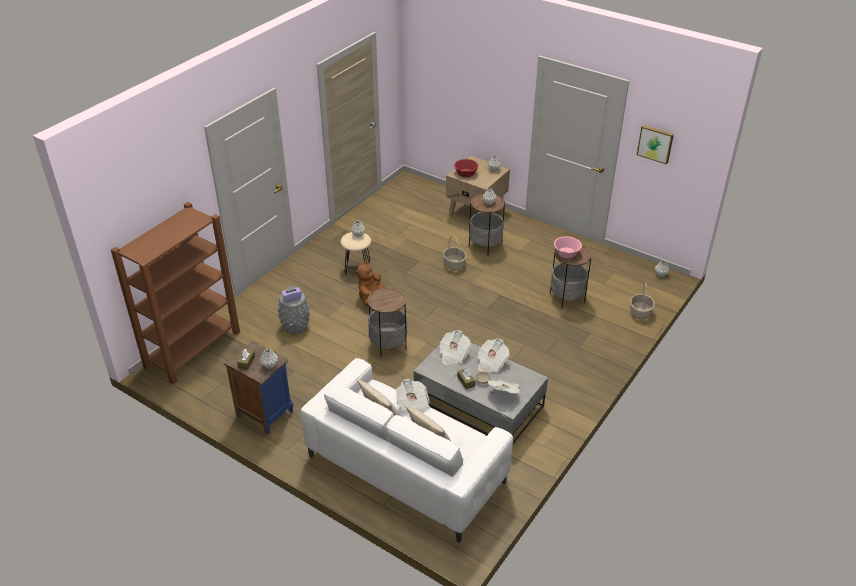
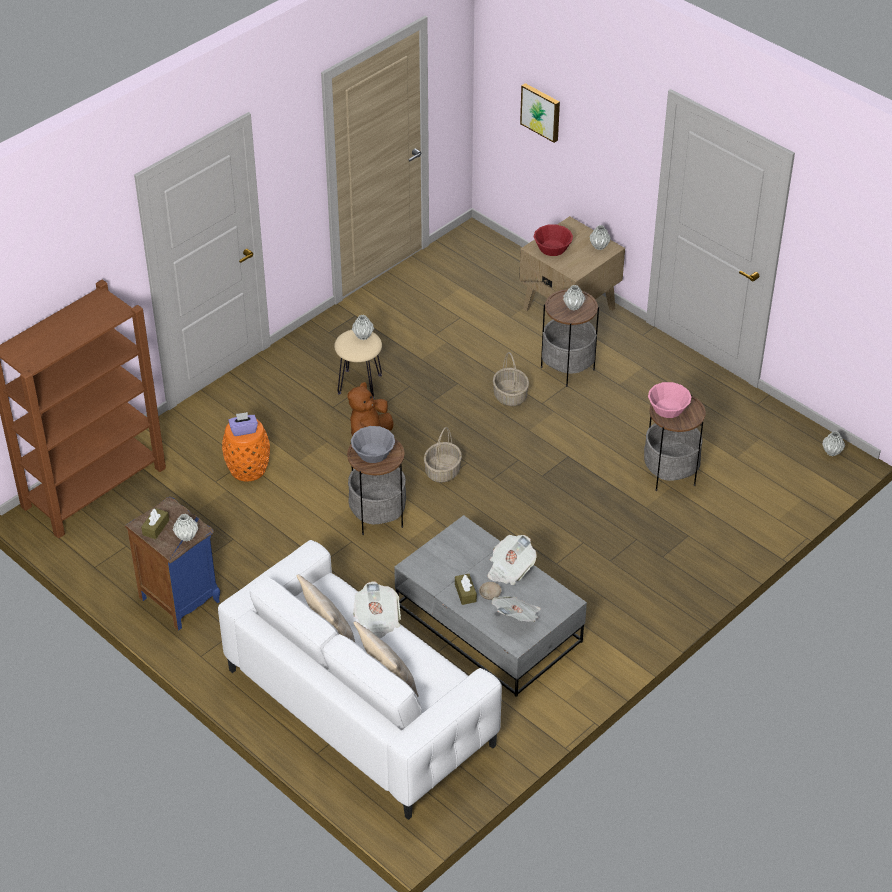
camera: 10 degrees right, 5 degrees up
grey stool [278,292,310,334] -> orange stool [222,419,270,482]
newspaper [439,330,471,365] -> none
basket [630,283,655,320] -> basket moved to [424,427,462,483]
picture [637,125,674,165] -> picture moved to [520,83,560,143]
none -> grey bowl [351,426,395,463]

